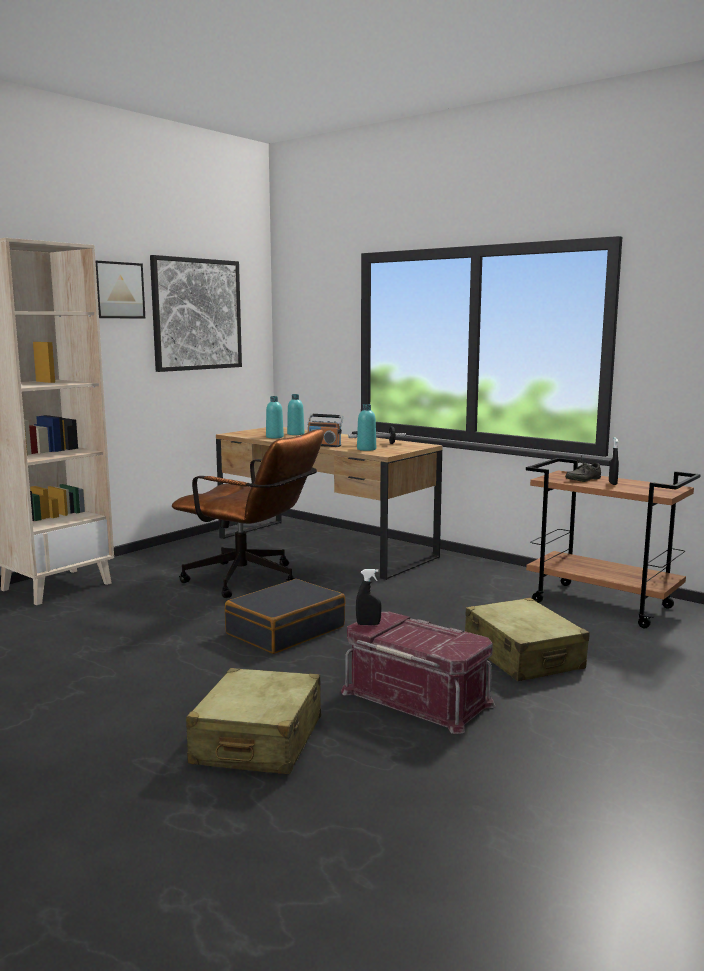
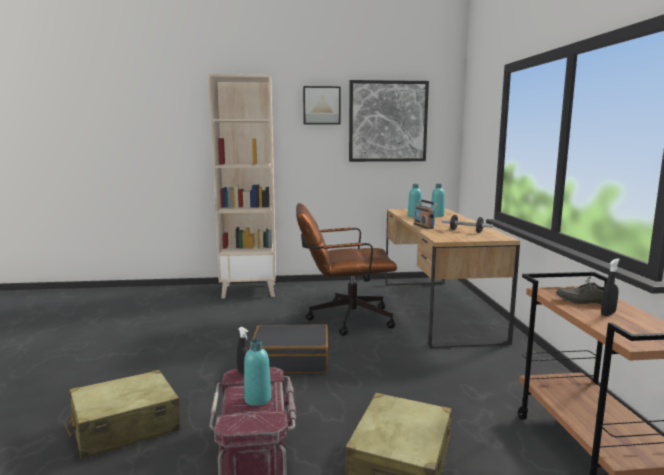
camera: 45 degrees right, 0 degrees up
brown office chair [172,429,324,598] -> brown office chair turned 105 degrees clockwise [296,203,397,336]
turquoise bottle [357,404,376,451] -> turquoise bottle moved to [244,339,271,406]

